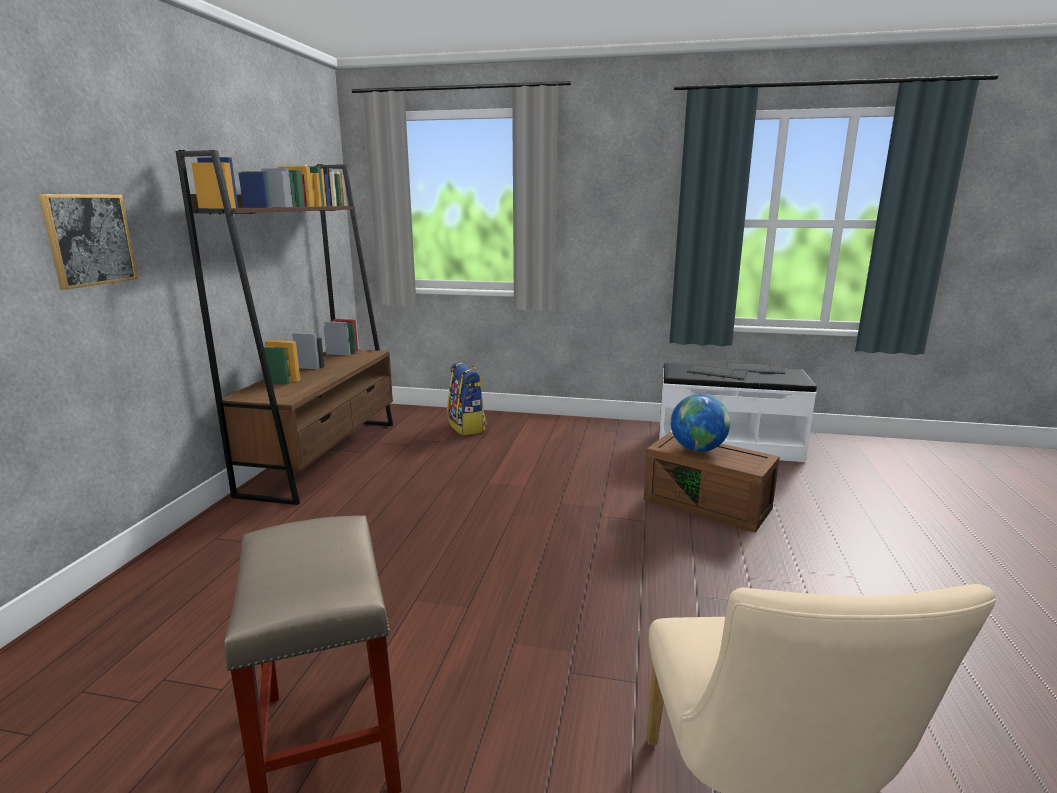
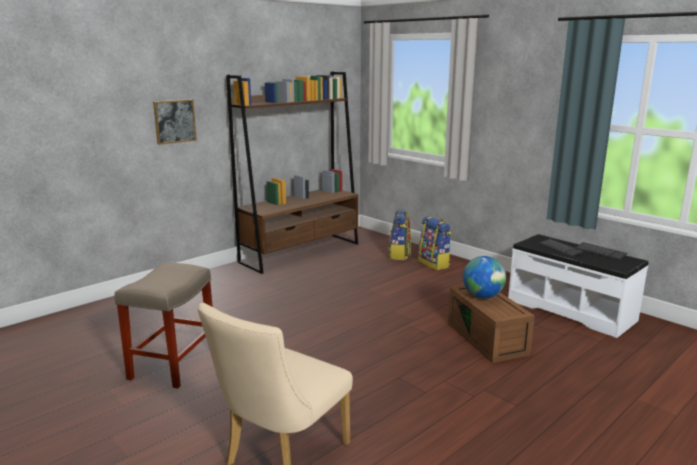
camera: 35 degrees right, 0 degrees up
none -> backpack [418,216,451,270]

